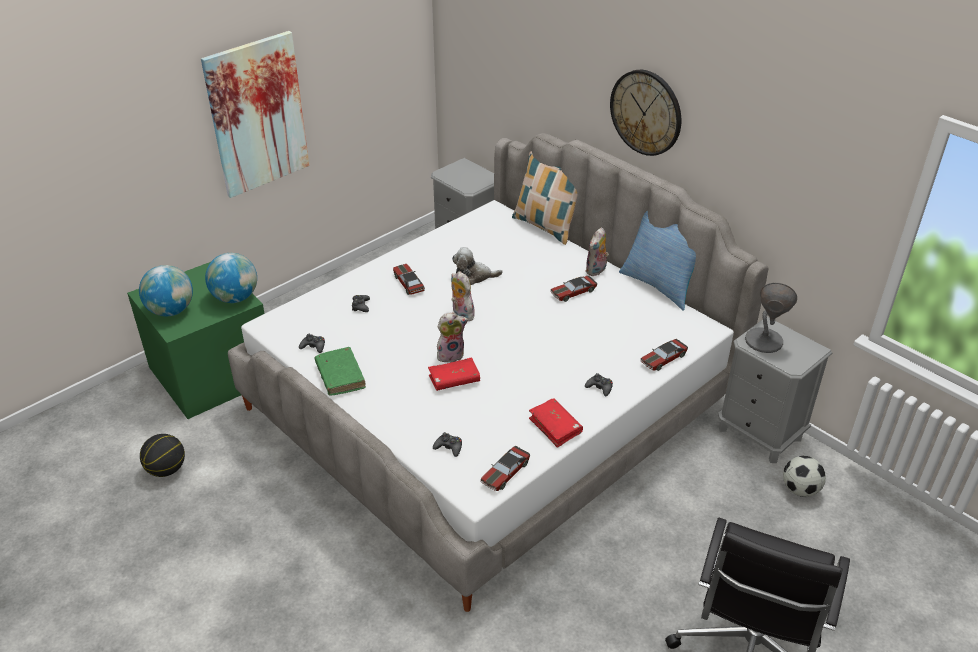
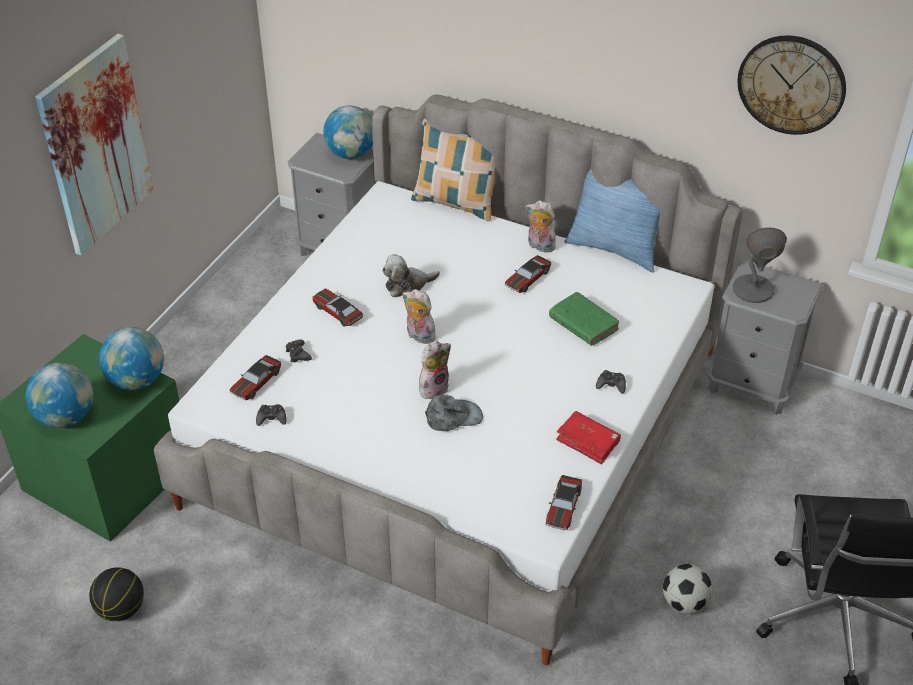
camera: 20 degrees left, 5 degrees up
green book [315,347,366,396] -> green book moved to [549,292,619,346]
red book [428,357,480,391] -> grey cap [425,395,483,431]
black game controller [433,432,462,457] -> none
plush toy [585,227,609,276] -> plush toy turned 105 degrees clockwise [525,200,556,253]
wall clock [610,70,681,156] -> wall clock moved to [738,35,846,135]
toy car [640,339,688,371] -> toy car moved to [230,355,281,400]
football [783,456,826,497] -> football moved to [663,564,713,614]
none -> globe [323,105,373,159]

